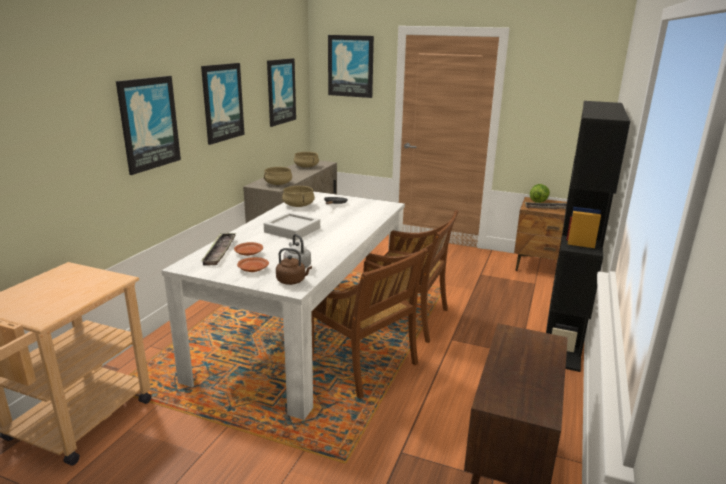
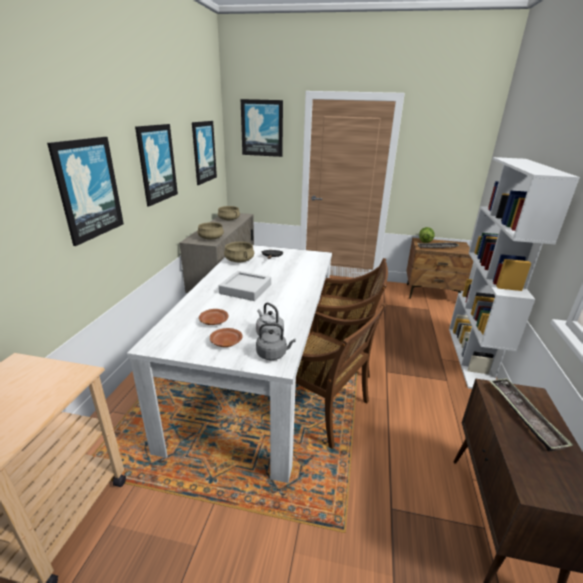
camera: 10 degrees left, 5 degrees up
tray [201,233,236,266] -> tray moved to [489,378,573,451]
brown kettle [276,248,312,285] -> grey kettle [256,323,296,360]
black bookcase [546,101,630,372] -> white bookcase [449,157,580,389]

